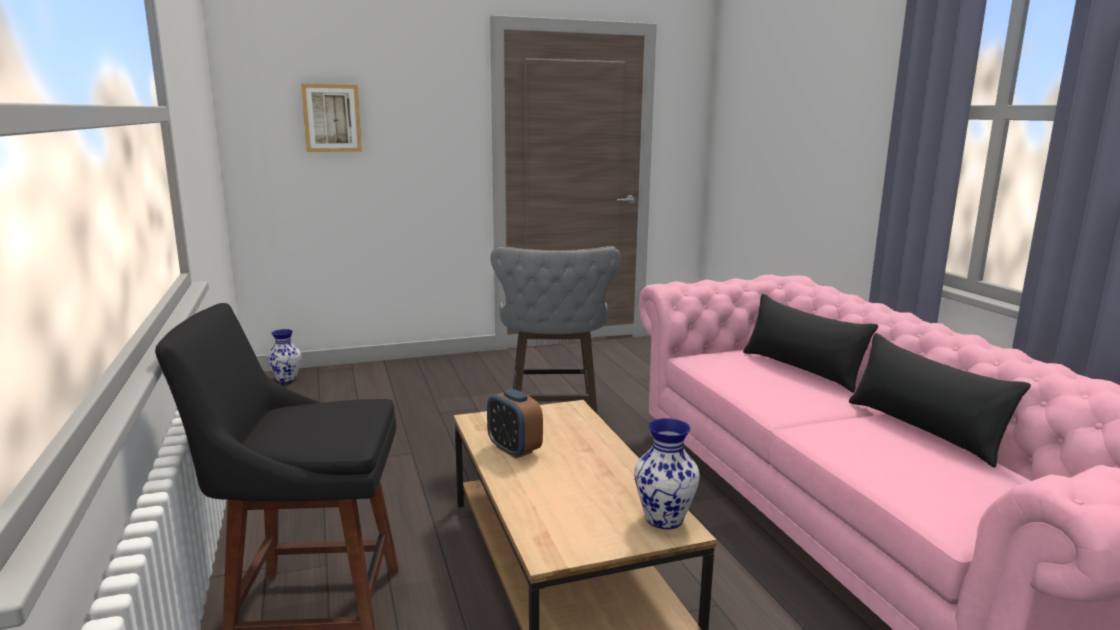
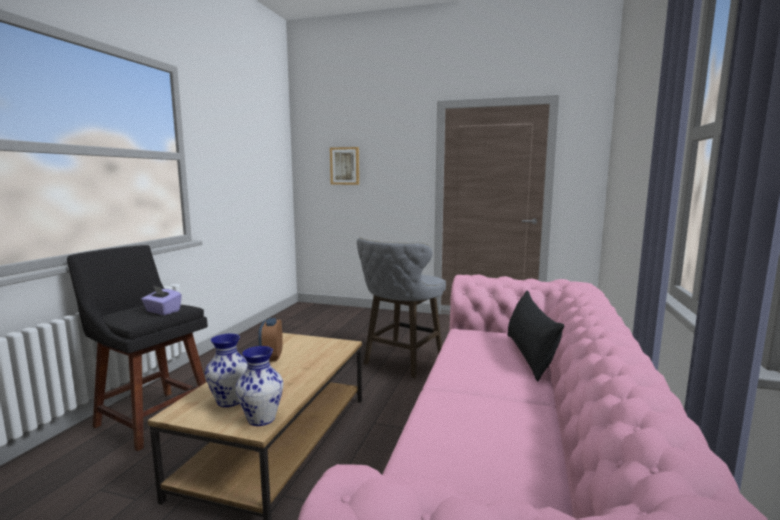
camera: 35 degrees right, 5 degrees down
vase [267,329,301,383] -> vase moved to [205,334,247,407]
black pillow [849,333,1031,468] -> none
none -> purple tissue box [141,286,182,315]

